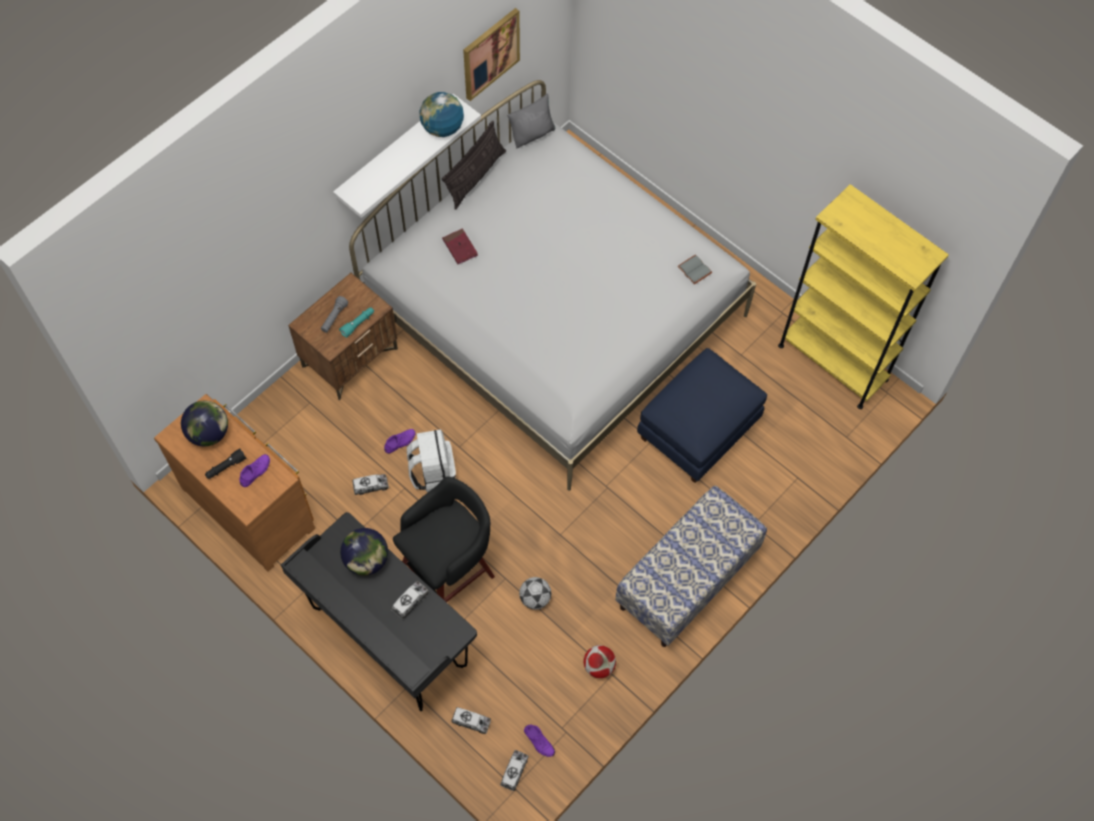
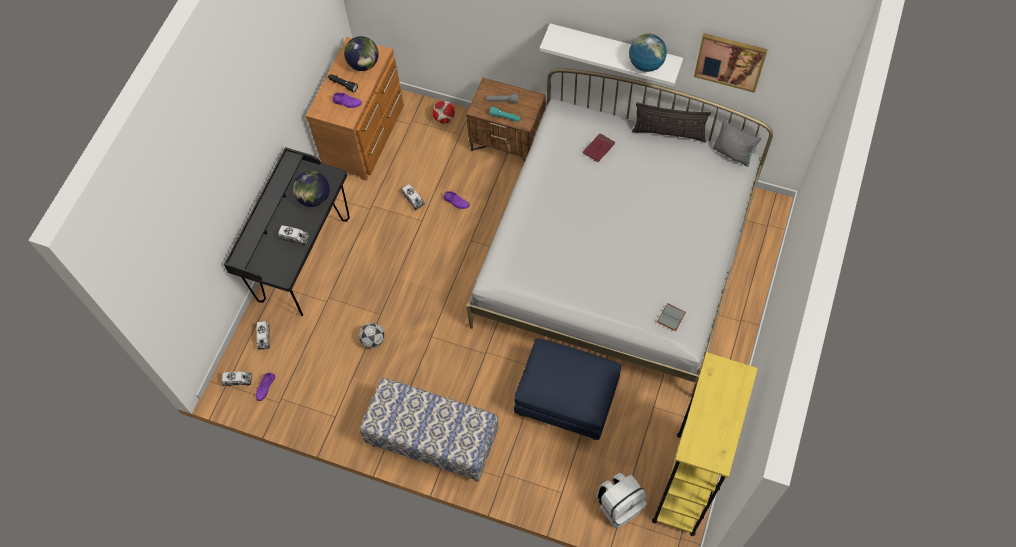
camera: 70 degrees right, 0 degrees up
black stool [393,476,495,602] -> none
white backpack [407,429,456,492] -> white backpack moved to [597,473,646,529]
football [583,645,616,678] -> football moved to [432,101,455,123]

